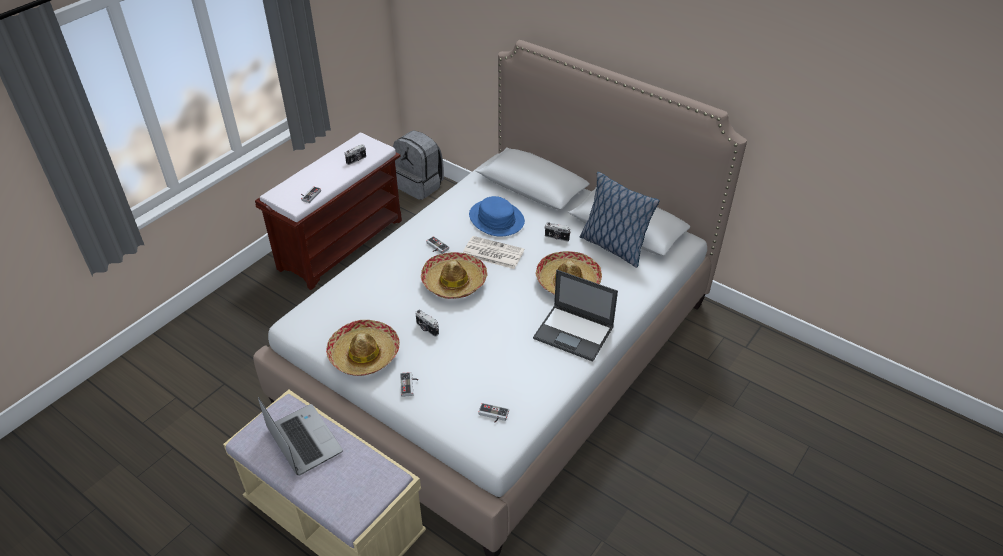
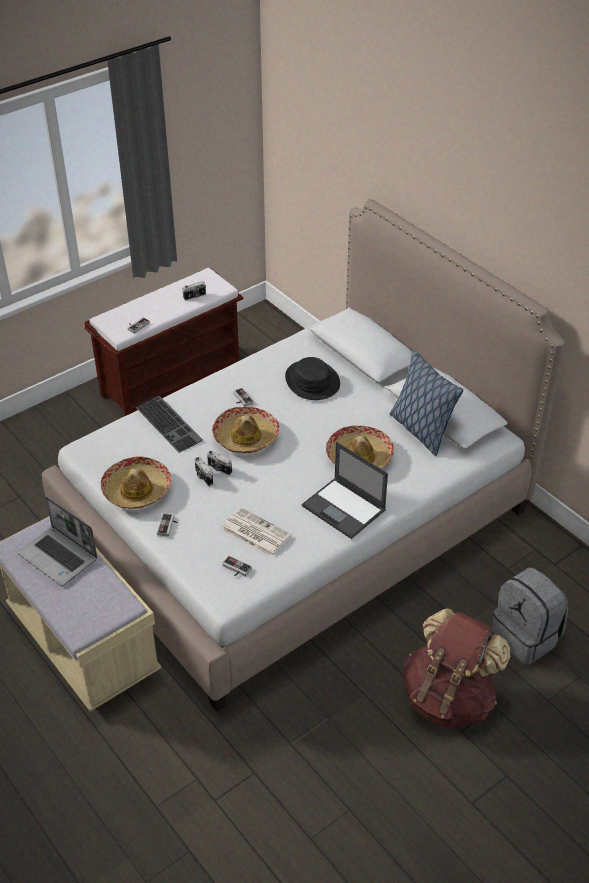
camera: 15 degrees right, 0 degrees up
laptop [258,397,343,475] -> laptop turned 150 degrees clockwise [18,497,97,586]
grey backpack [393,130,444,200] -> grey backpack moved to [492,567,568,665]
newspaper [463,236,524,269] -> newspaper moved to [221,507,292,557]
blue hat [469,196,525,236] -> black hat [285,357,340,400]
camera [545,222,571,241] -> camera moved to [207,451,232,475]
none -> keyboard [136,396,203,453]
none -> brown backpack [402,608,510,729]

